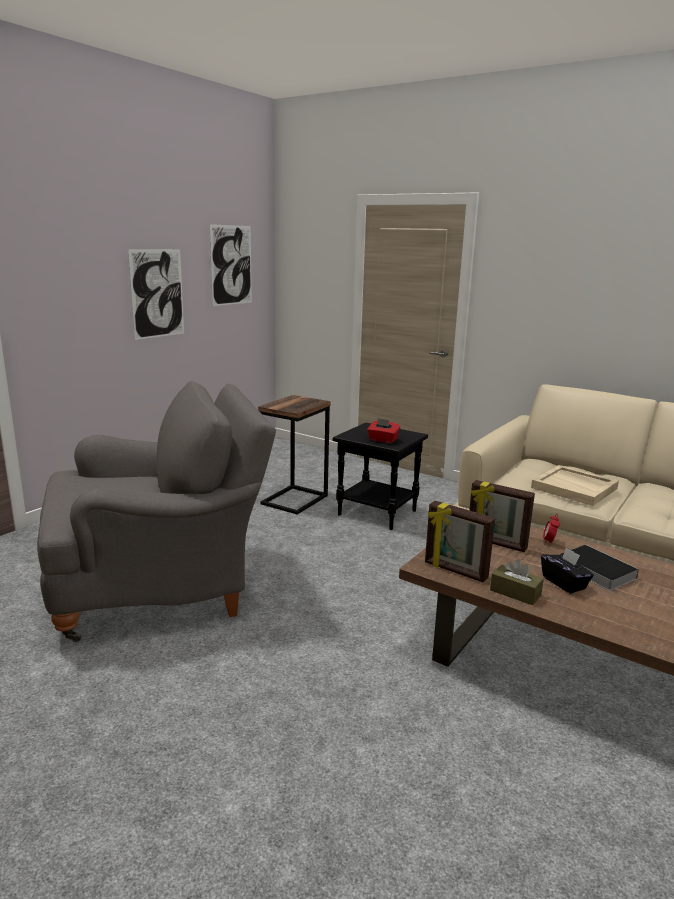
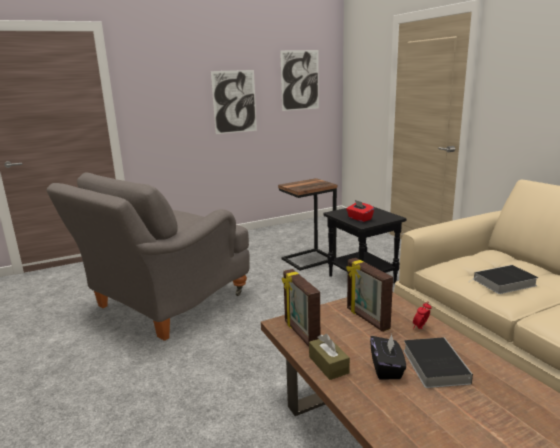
camera: 30 degrees right, 0 degrees up
grey armchair [37,381,276,642] -> grey armchair turned 120 degrees clockwise [46,173,250,341]
beige tray [531,465,619,506] -> book [468,265,538,294]

